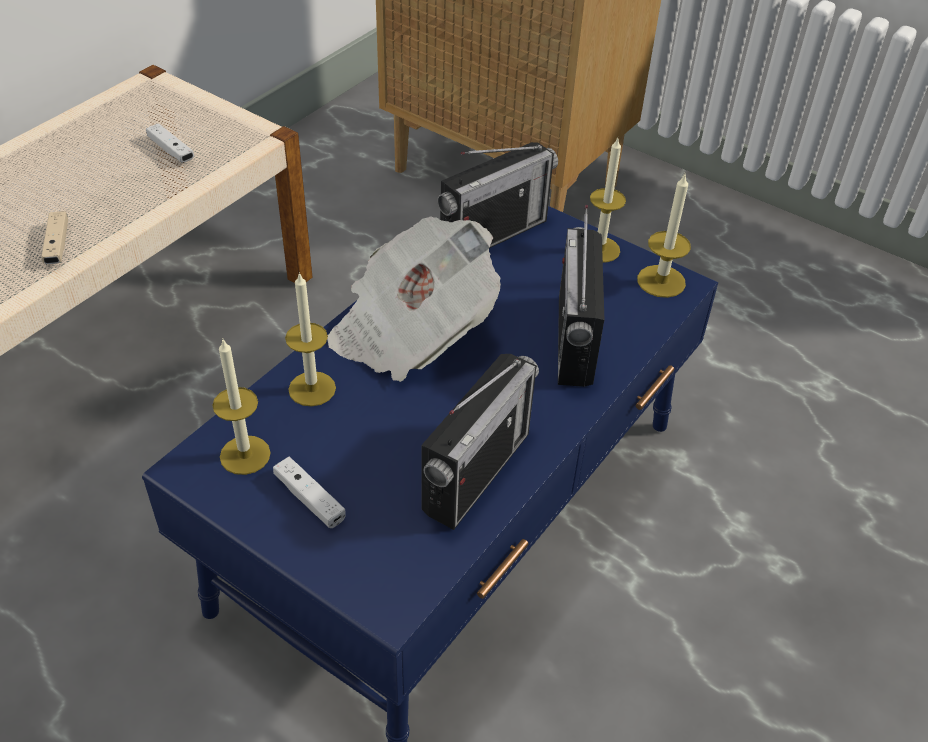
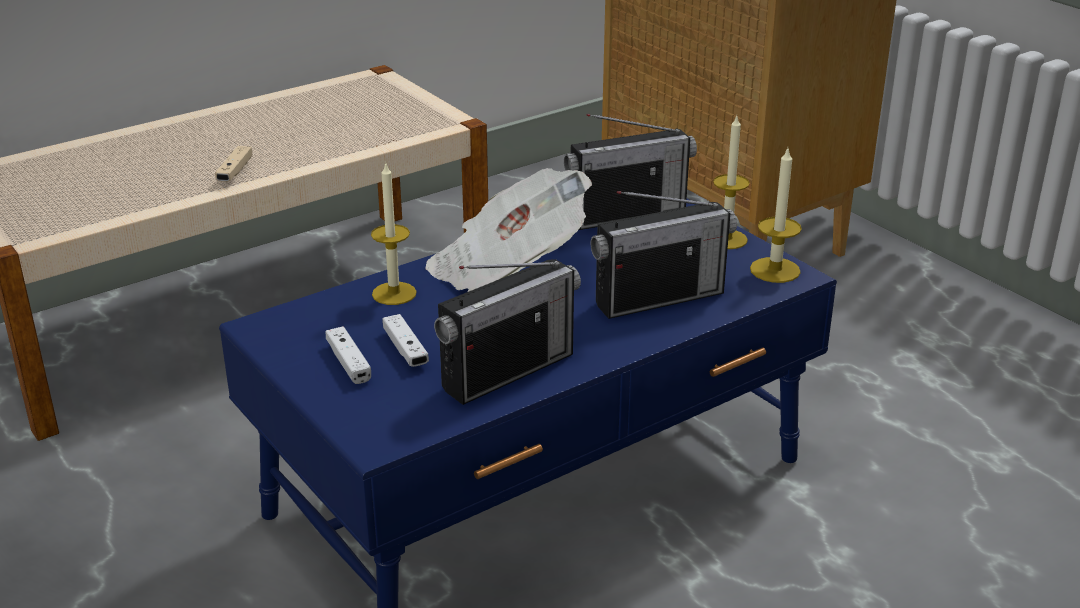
camera: 20 degrees right, 15 degrees down
white game controller [146,123,194,163] -> white game controller moved to [382,314,429,367]
candle [212,338,271,475] -> none
radio [558,205,604,387] -> radio turned 135 degrees counterclockwise [591,191,737,319]

